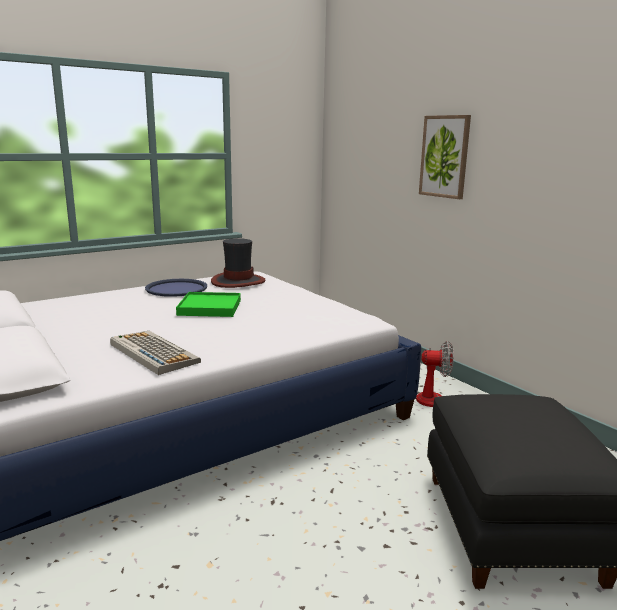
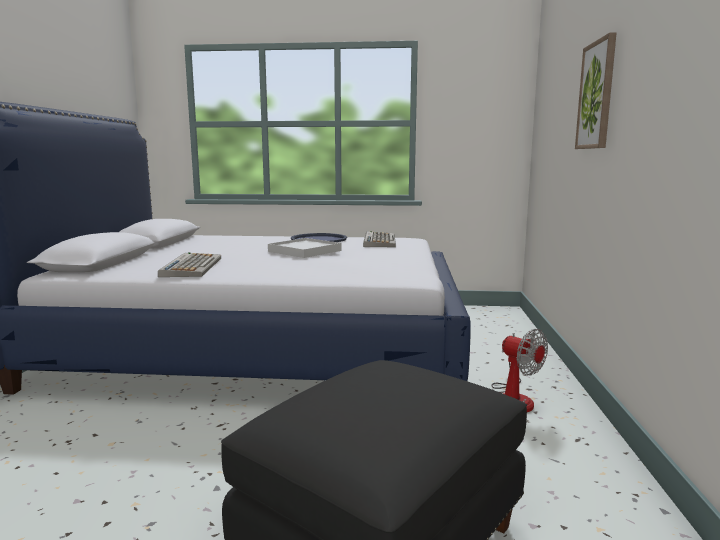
camera: 40 degrees right, 5 degrees down
green tray [176,292,241,317] -> white tray [268,238,341,258]
hat [211,238,266,288] -> keyboard [363,231,396,247]

